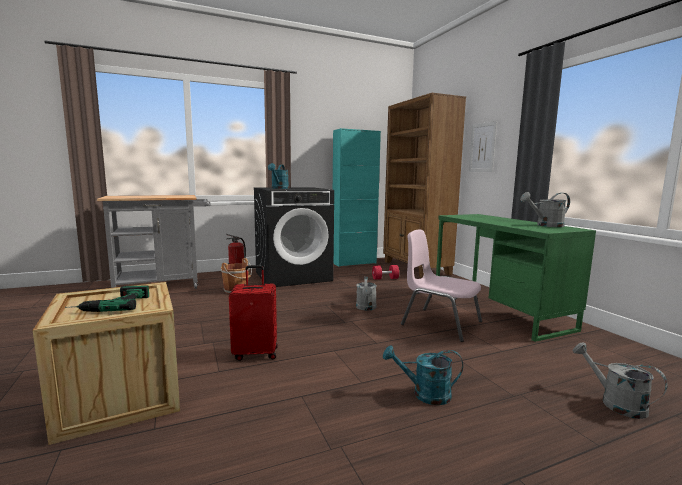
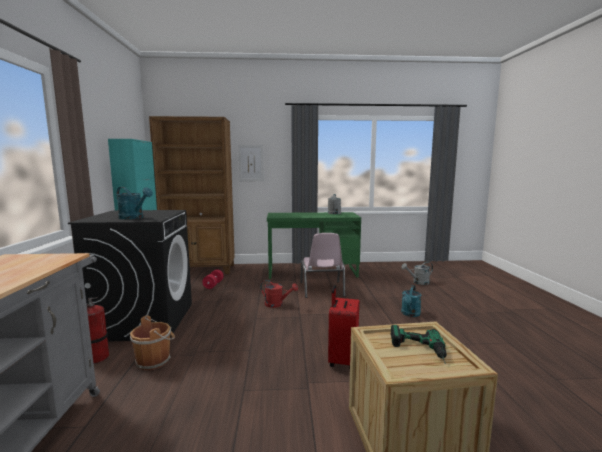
camera: 70 degrees left, 0 degrees up
grey watering can [356,276,377,311] -> red watering can [260,280,298,308]
pink chair [401,229,482,342] -> pink chair turned 60 degrees counterclockwise [300,233,345,298]

